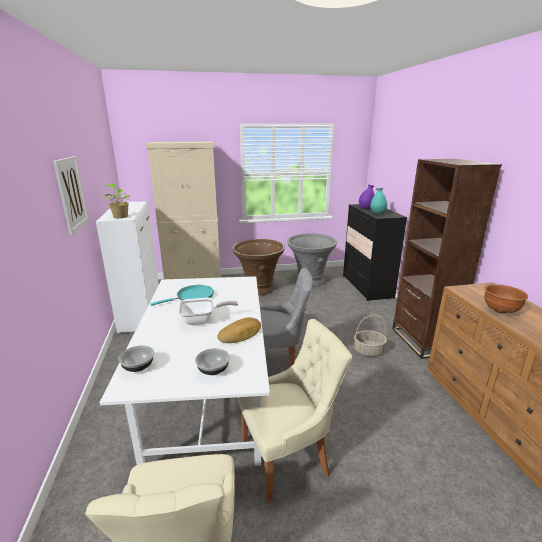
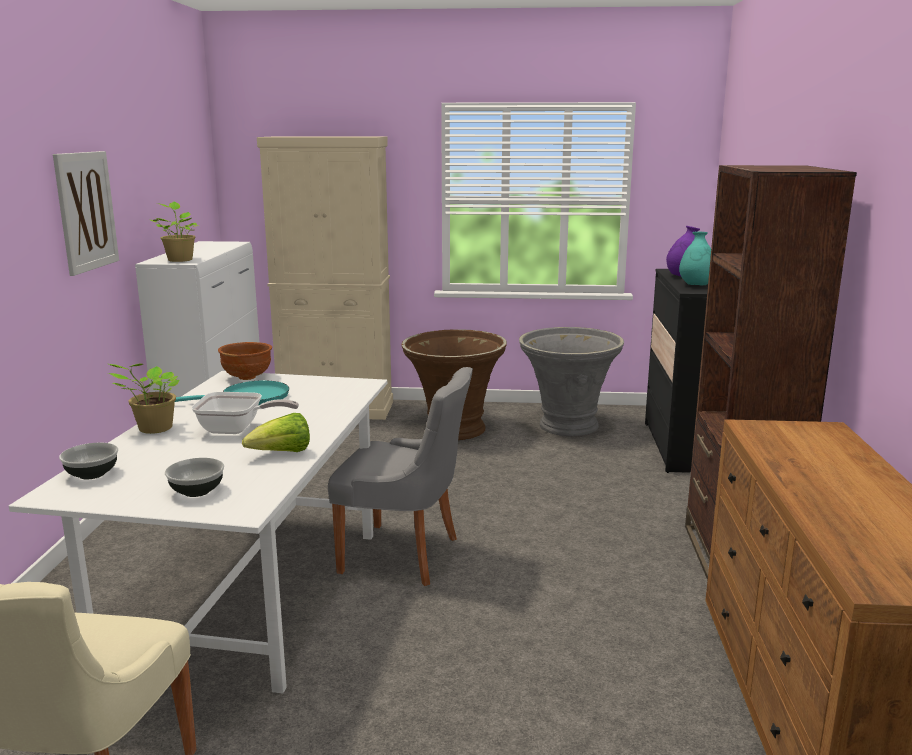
camera: 15 degrees right, 5 degrees down
bread [217,317,261,343] -> lettuce [242,413,310,452]
beige chair [238,319,352,503] -> none
basket [354,315,387,357] -> none
brown bowl [484,284,528,314] -> brown bowl moved to [218,342,272,380]
none -> potted plant [108,364,179,434]

